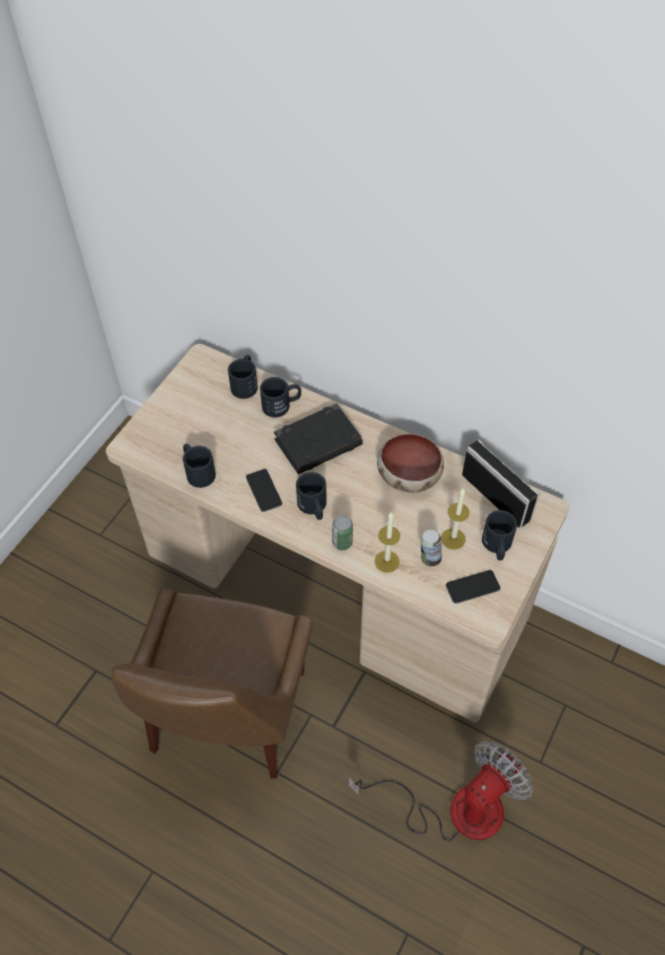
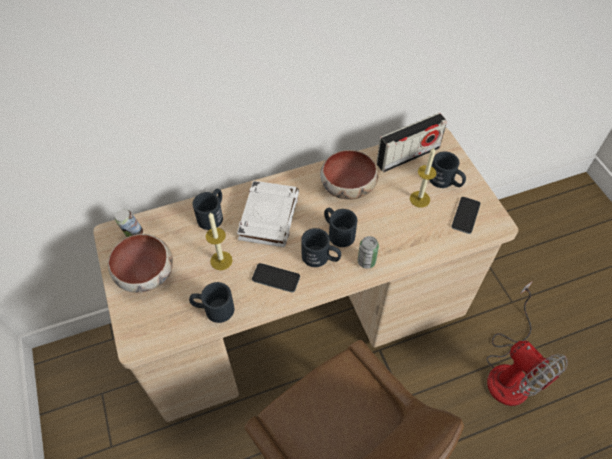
camera: 50 degrees left, 0 degrees up
black mug [228,355,258,399] -> black mug moved to [324,208,357,247]
black book [274,403,363,474] -> white book [237,181,299,247]
fan [348,741,533,842] -> fan turned 150 degrees clockwise [486,281,568,406]
candle [375,511,400,573] -> candle moved to [206,212,233,270]
can [420,530,442,566] -> can moved to [115,209,143,237]
radio [462,439,540,528] -> radio turned 150 degrees clockwise [376,113,447,172]
none -> bowl [108,234,173,293]

